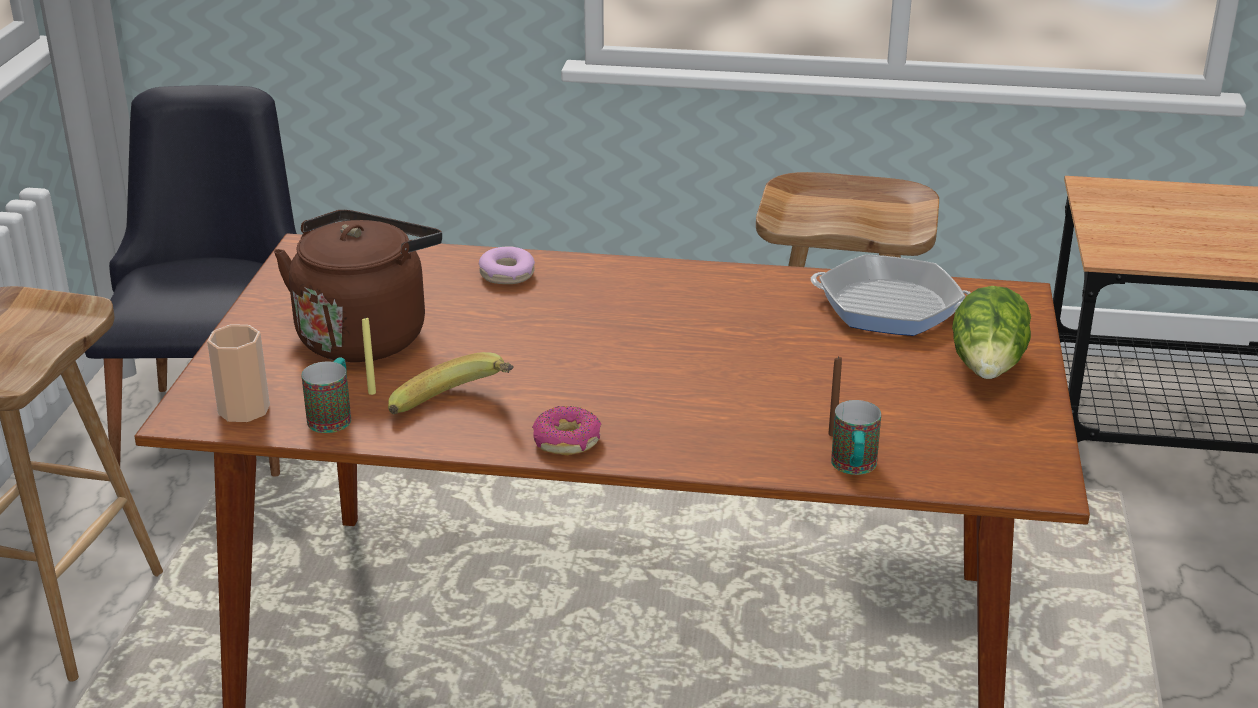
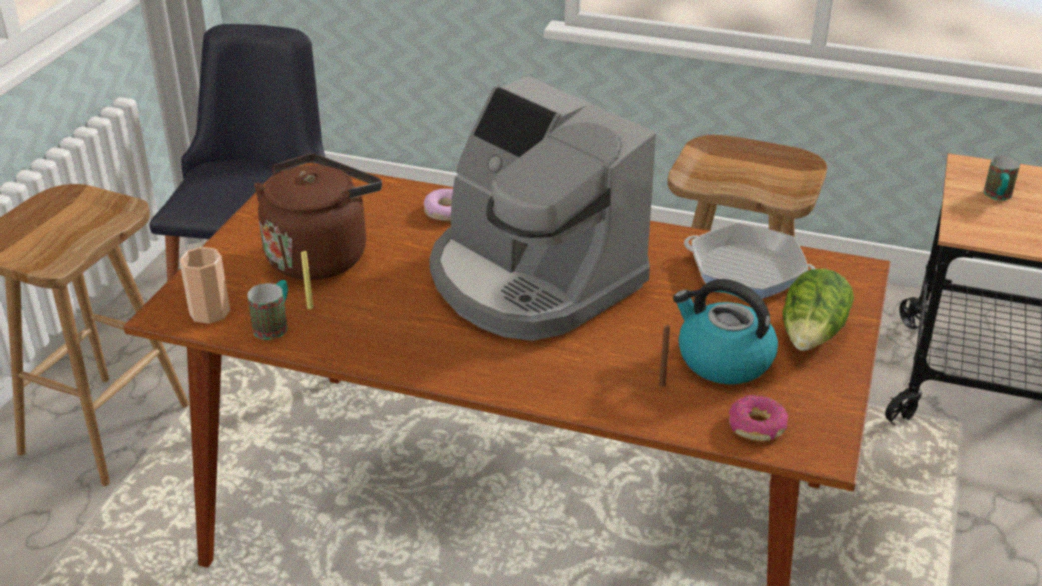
camera: 10 degrees right, 5 degrees up
banana [388,352,514,414] -> none
donut [532,406,601,455] -> donut moved to [729,395,788,442]
mug [831,400,881,475] -> mug moved to [984,156,1020,200]
none -> coffee machine [429,76,656,341]
none -> kettle [673,279,778,384]

